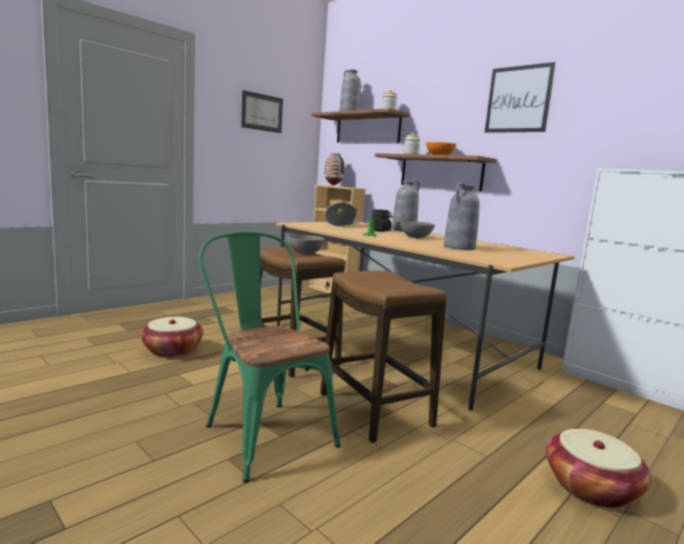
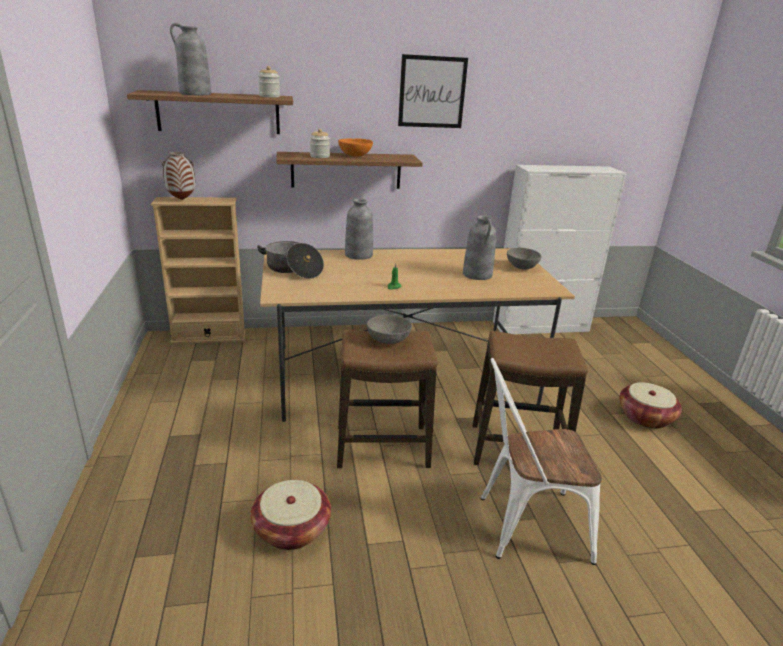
camera: 55 degrees left, 15 degrees up
green chair [199,231,341,483] -> white chair [481,358,602,565]
picture [241,90,283,133] -> none
black jar [371,209,393,232] -> none
grey bowl [400,221,435,238] -> grey bowl moved to [507,247,542,270]

